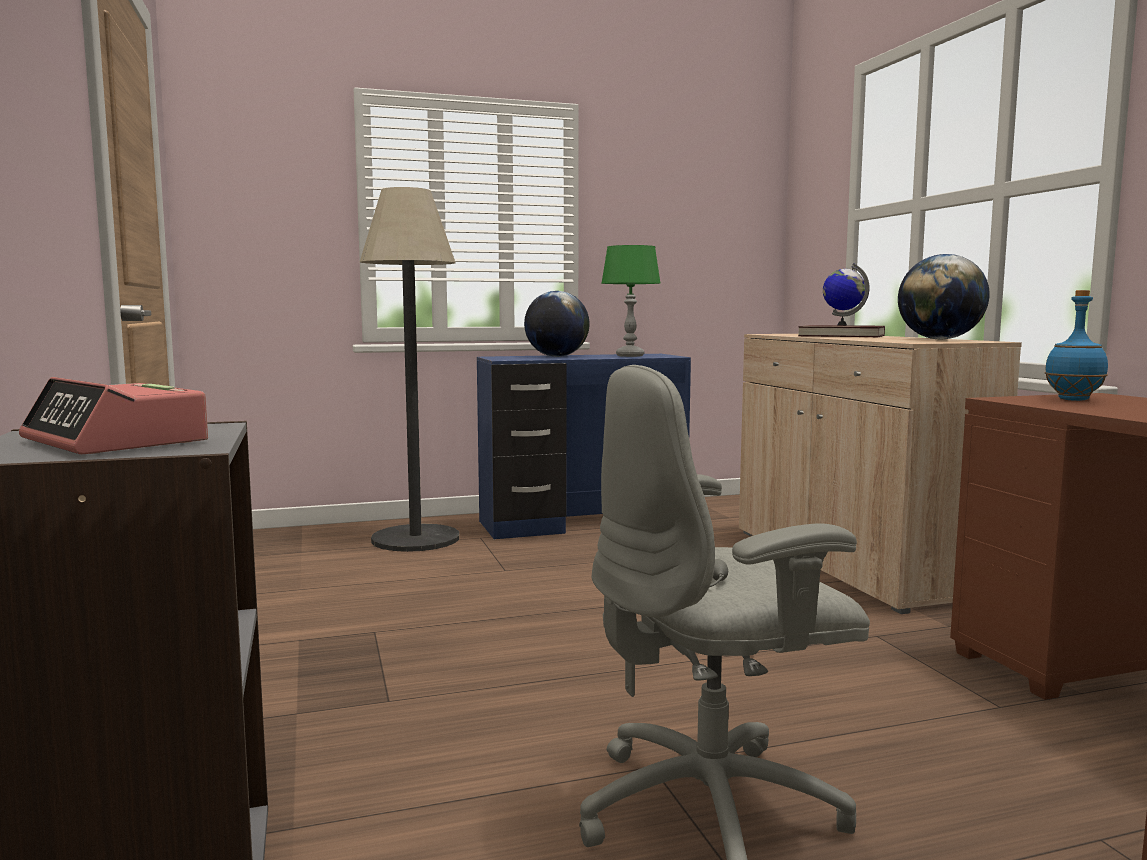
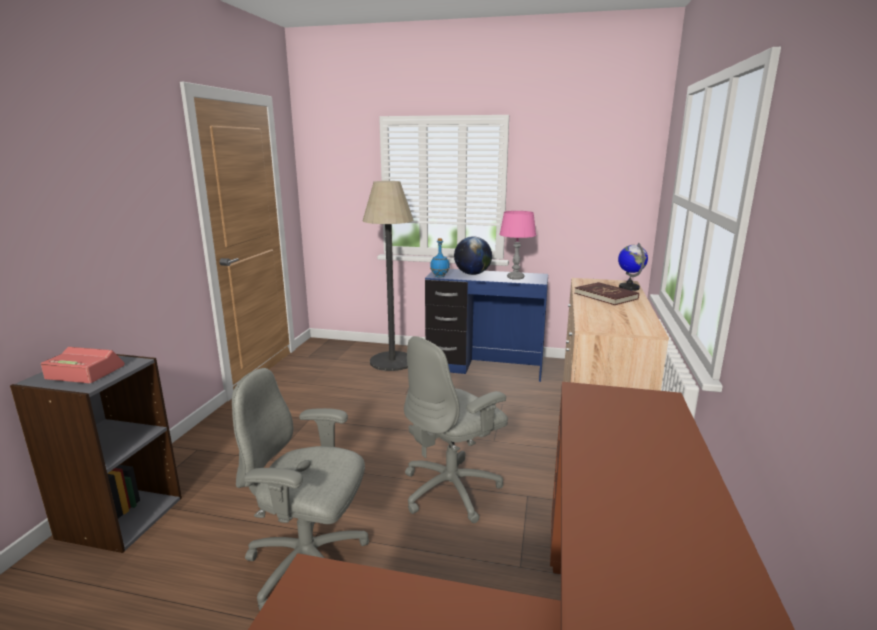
camera: 30 degrees right, 10 degrees up
alarm clock [19,377,208,454] -> alarm clock turned 120 degrees clockwise [41,347,125,383]
green table lamp [601,245,660,357] -> pink table lamp [499,211,536,280]
globe [898,254,989,340] -> none
blue bottle [1045,290,1108,401] -> blue bottle moved to [430,238,450,278]
none -> grey office chair [404,336,508,523]

